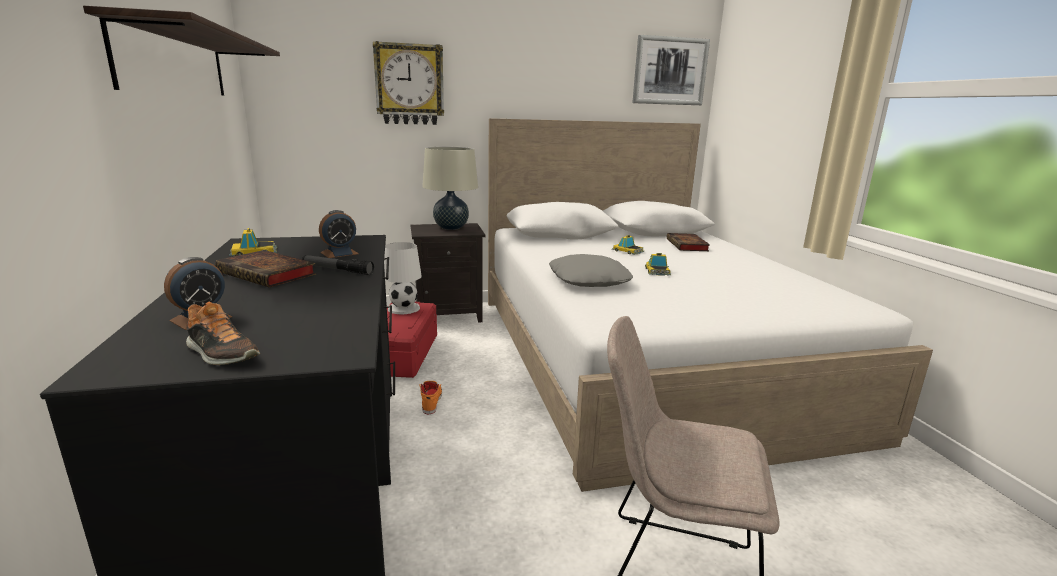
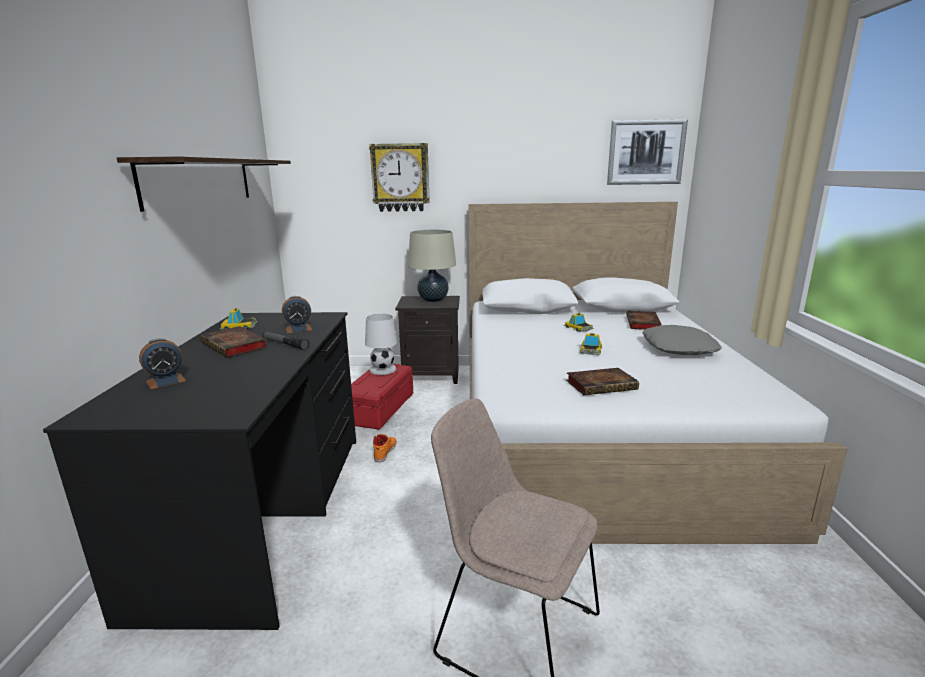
camera: 15 degrees right, 0 degrees up
shoe [186,301,260,365] -> none
grey pillow [549,254,633,287] -> grey pillow moved to [642,325,722,355]
none -> book [566,368,639,395]

